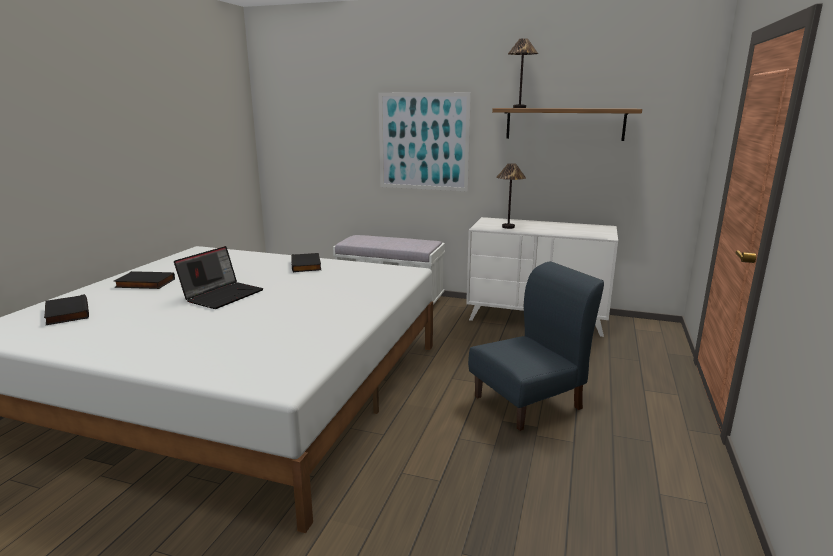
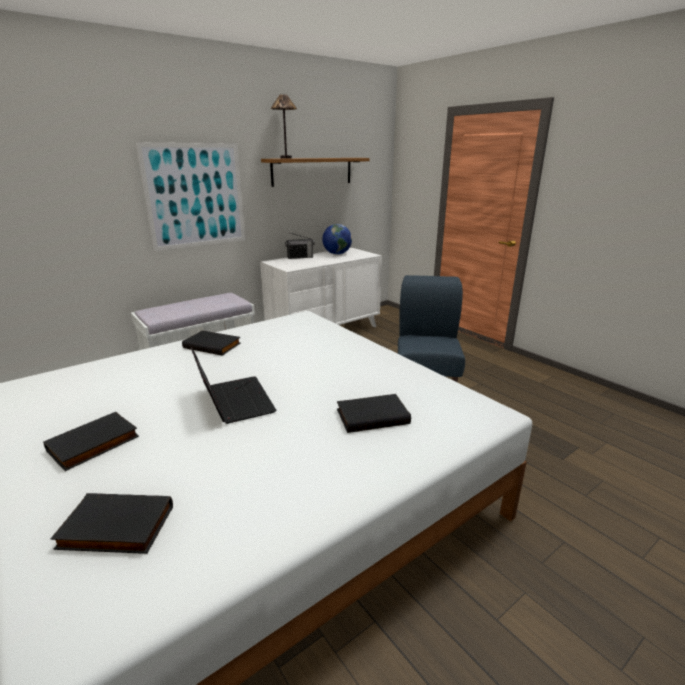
camera: 55 degrees left, 5 degrees up
table lamp [496,163,526,229] -> none
none -> radio [285,233,315,259]
none -> globe [322,224,352,255]
none -> black book [337,394,411,433]

